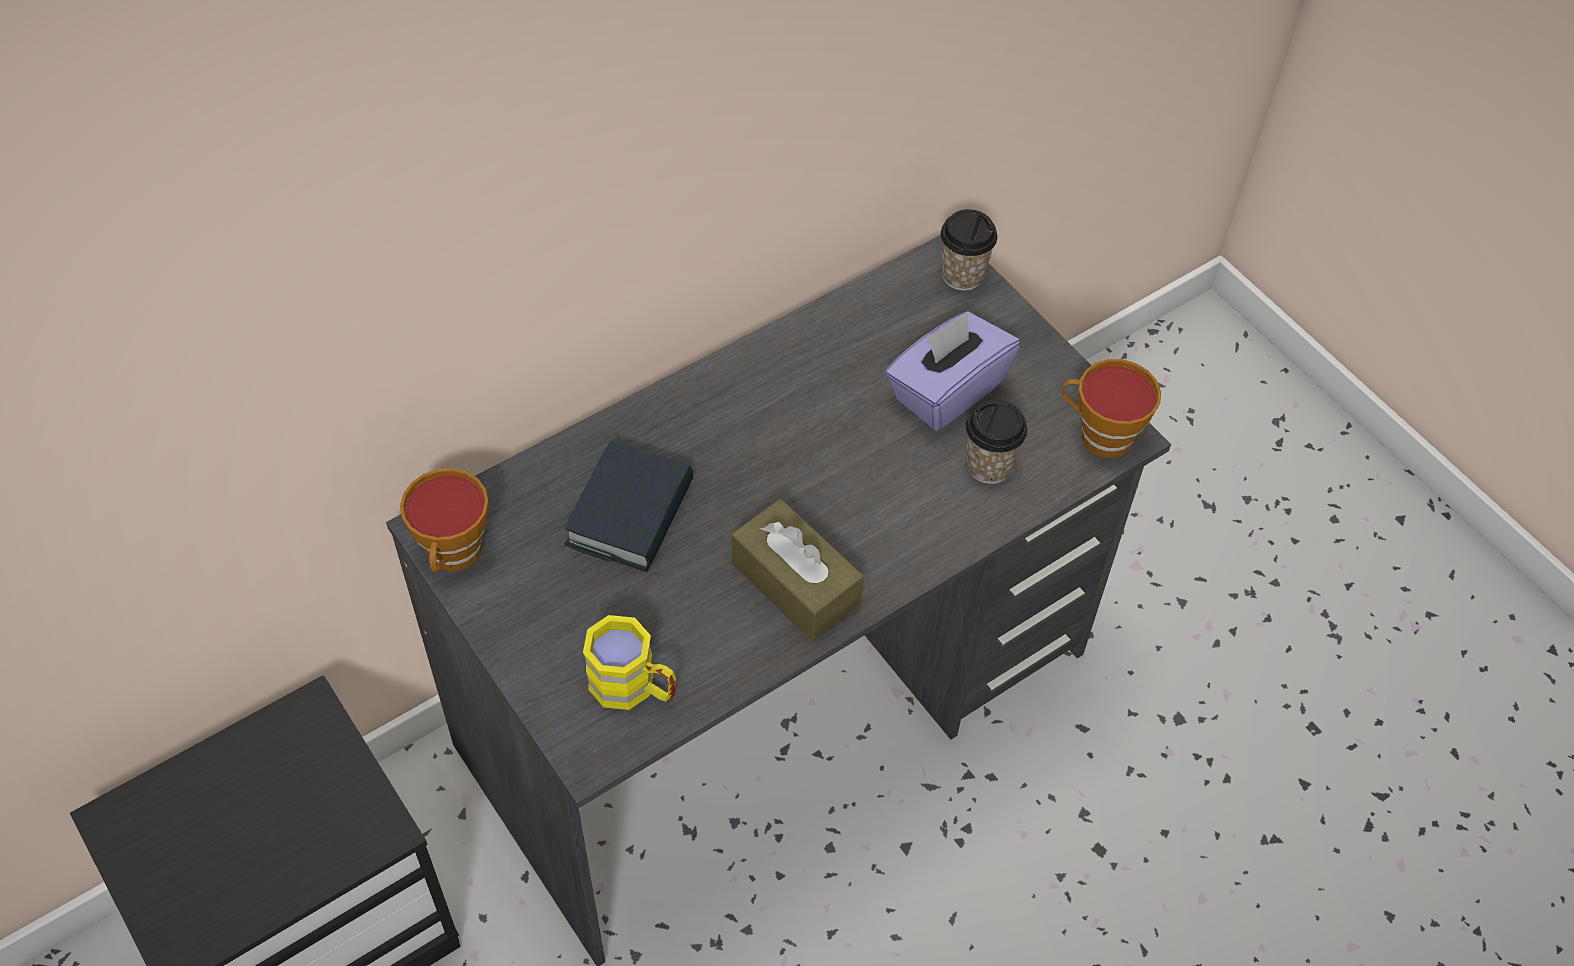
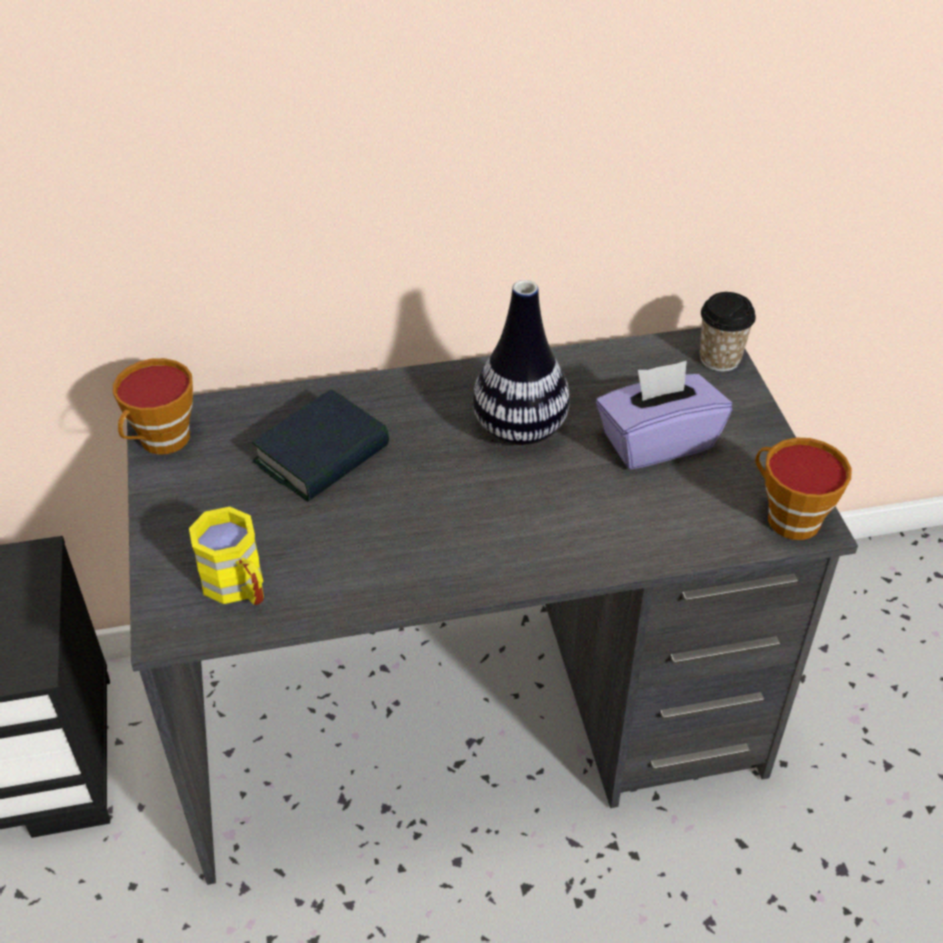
camera: 25 degrees right, 10 degrees down
brown tissue box [732,499,864,641] -> none
cup [966,400,1028,484] -> none
none -> vase [473,280,570,445]

